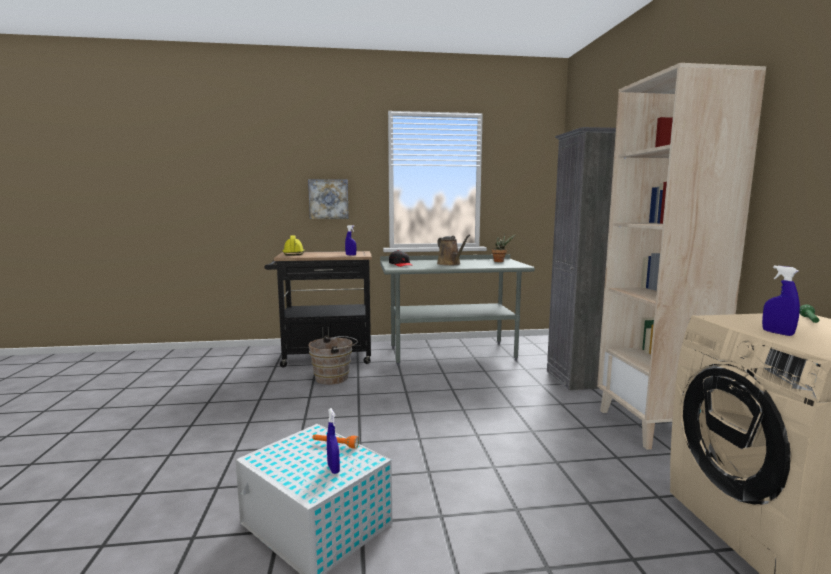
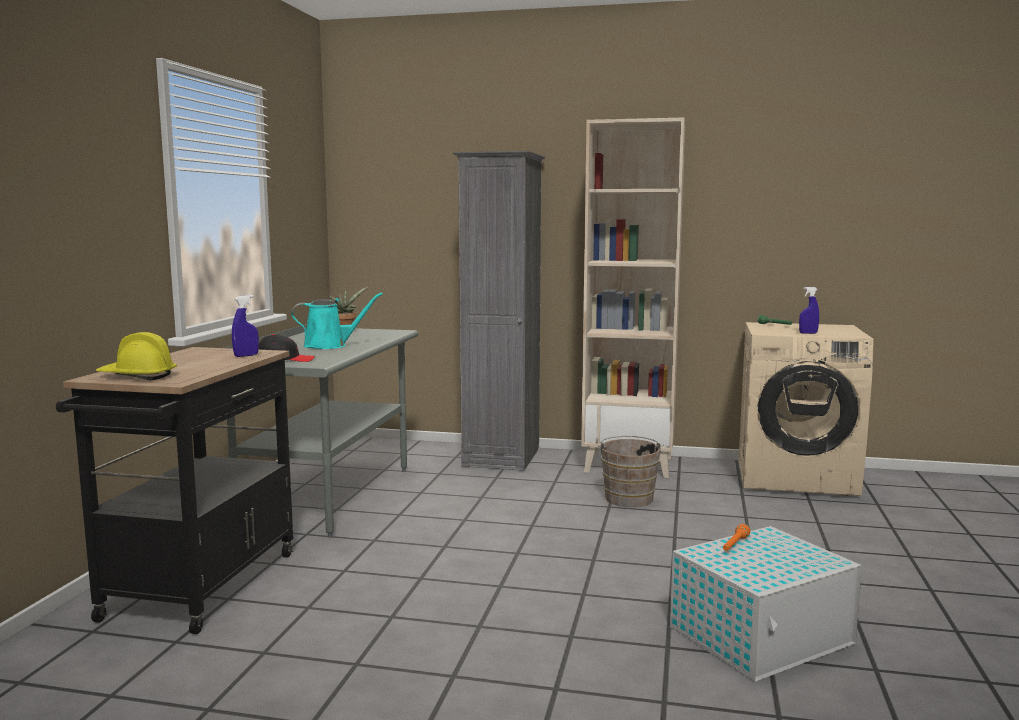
camera: 70 degrees left, 0 degrees up
picture [308,179,349,219] -> none
brown bucket [308,336,358,385] -> brown bucket moved to [598,436,664,507]
blue spray bottle [327,408,340,474] -> none
brown watering can [437,235,470,266] -> turquoise watering can [291,293,382,349]

